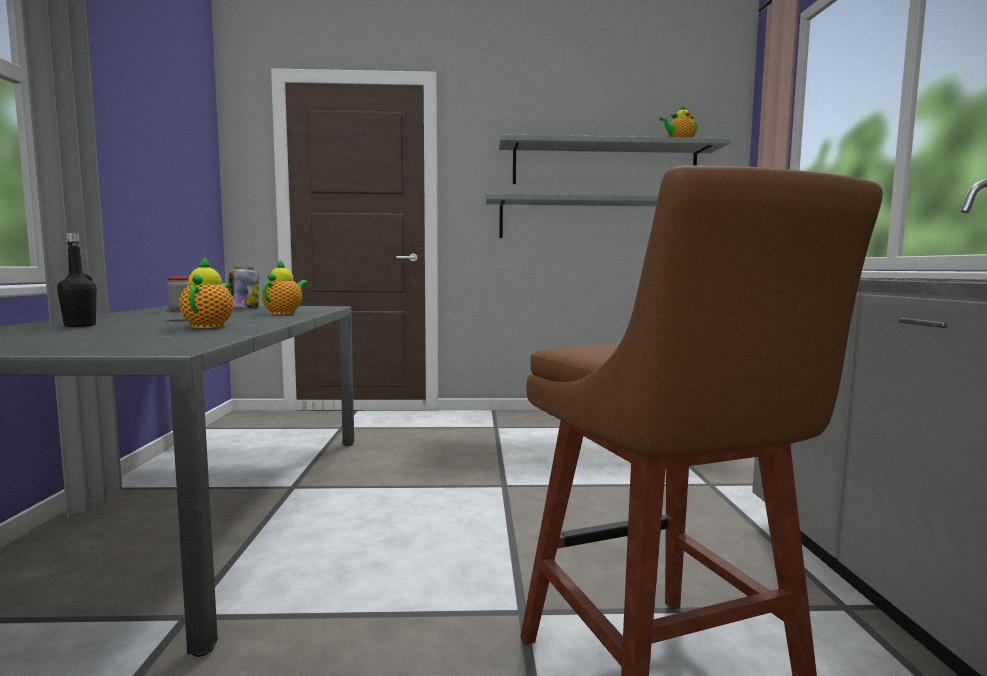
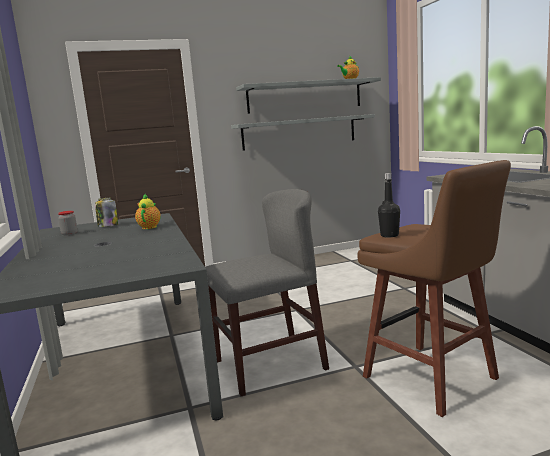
camera: 15 degrees left, 5 degrees up
black bottle [57,233,97,327] -> black bottle moved to [378,173,400,238]
teapot [179,257,234,328] -> none
none -> grey chair [205,189,329,396]

